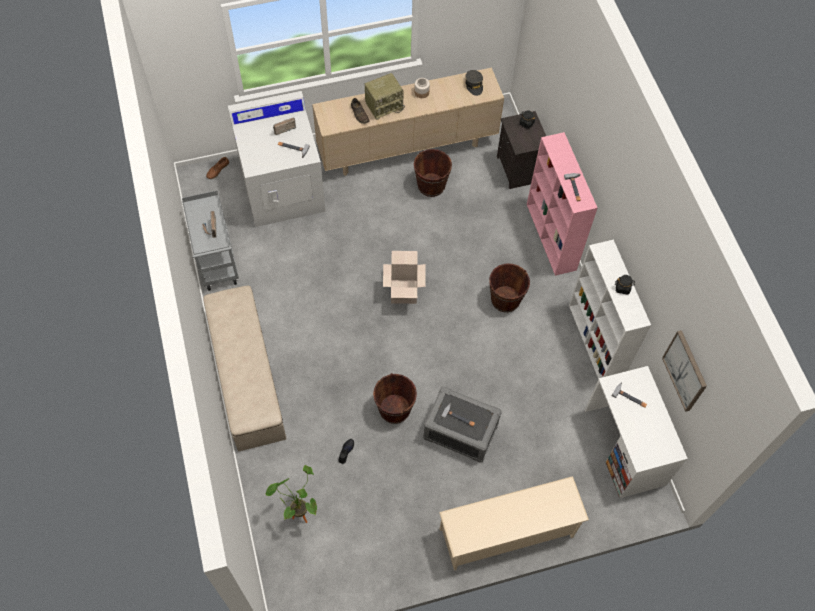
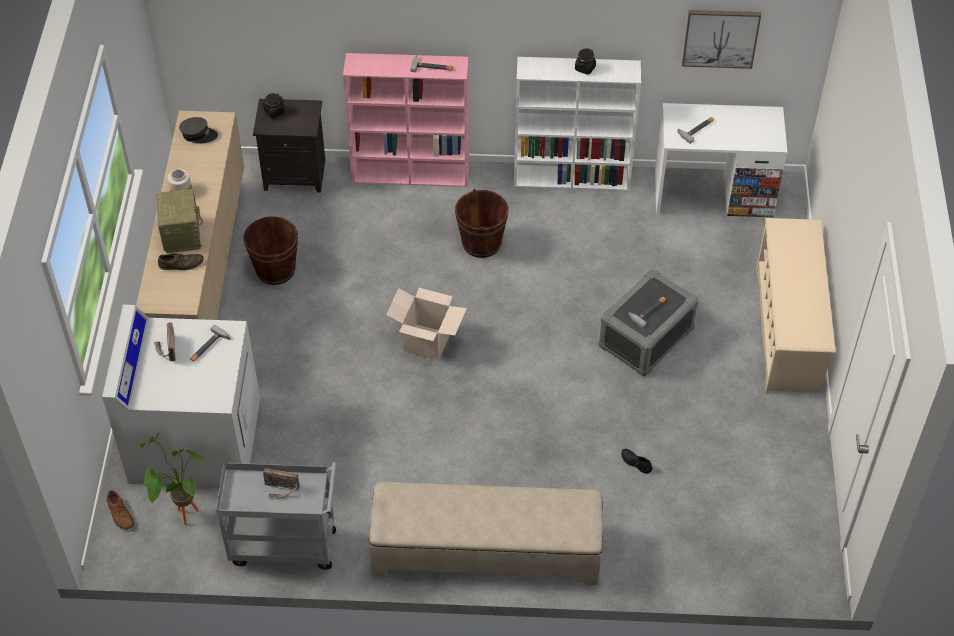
camera: 70 degrees left, 10 degrees down
potted plant [266,465,317,523] -> potted plant moved to [140,432,207,525]
brown bucket [373,373,417,424] -> none

